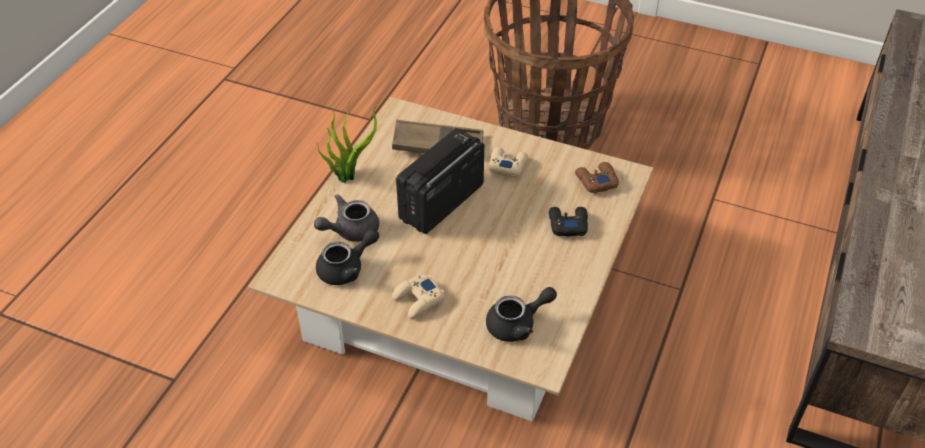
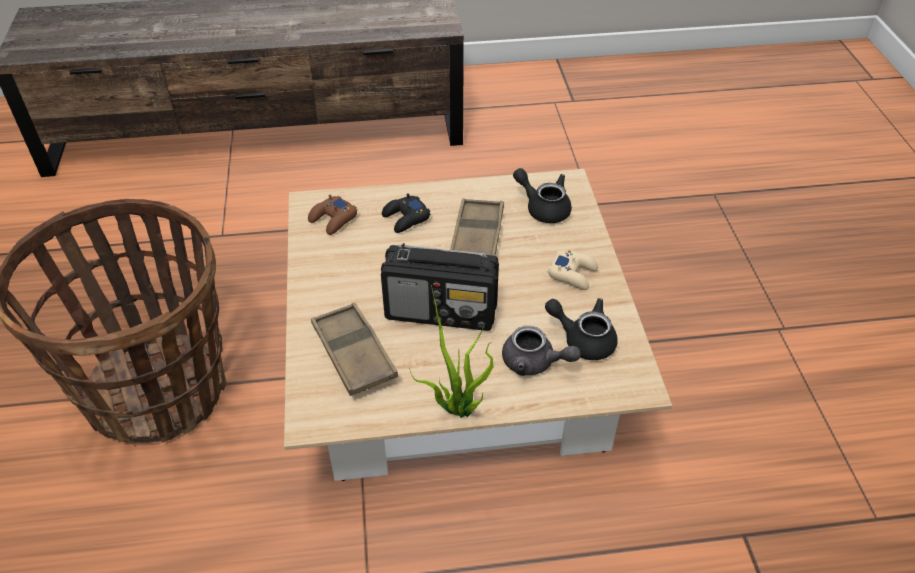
camera: 120 degrees left, 0 degrees up
beige game controller [488,147,528,177] -> none
none -> brown tray [450,198,504,256]

